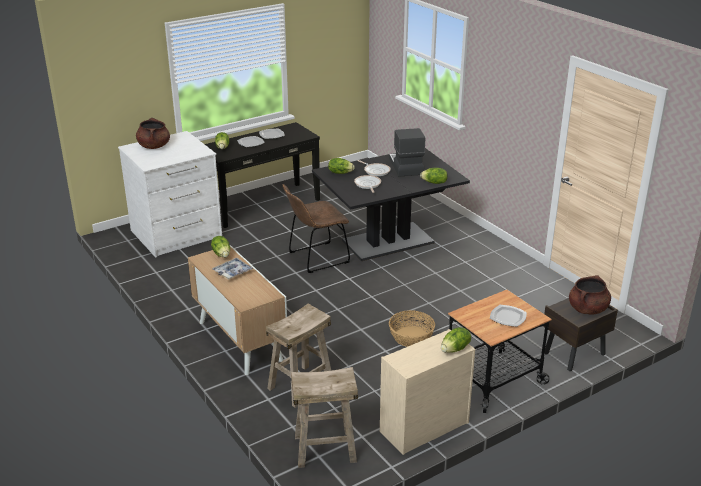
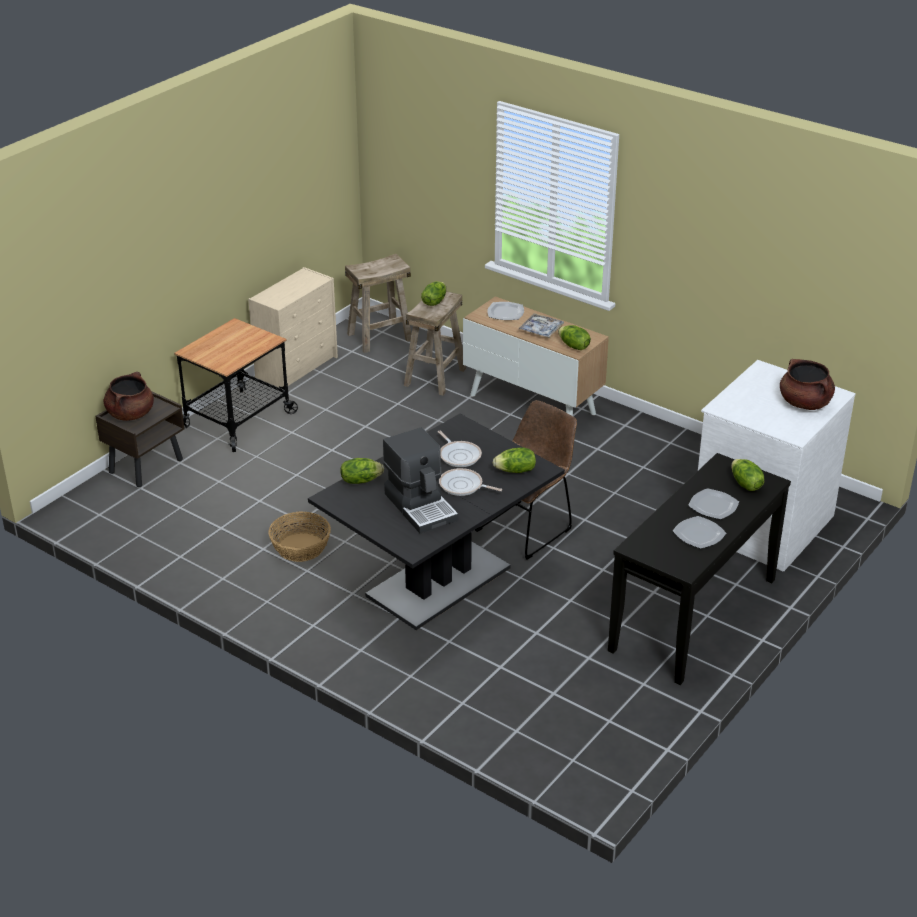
camera: 160 degrees right, 5 degrees up
basket [389,310,435,347] -> basket moved to [268,512,331,562]
lettuce [441,327,471,353] -> lettuce moved to [421,281,446,306]
plate [490,305,527,327] -> plate moved to [487,302,524,320]

